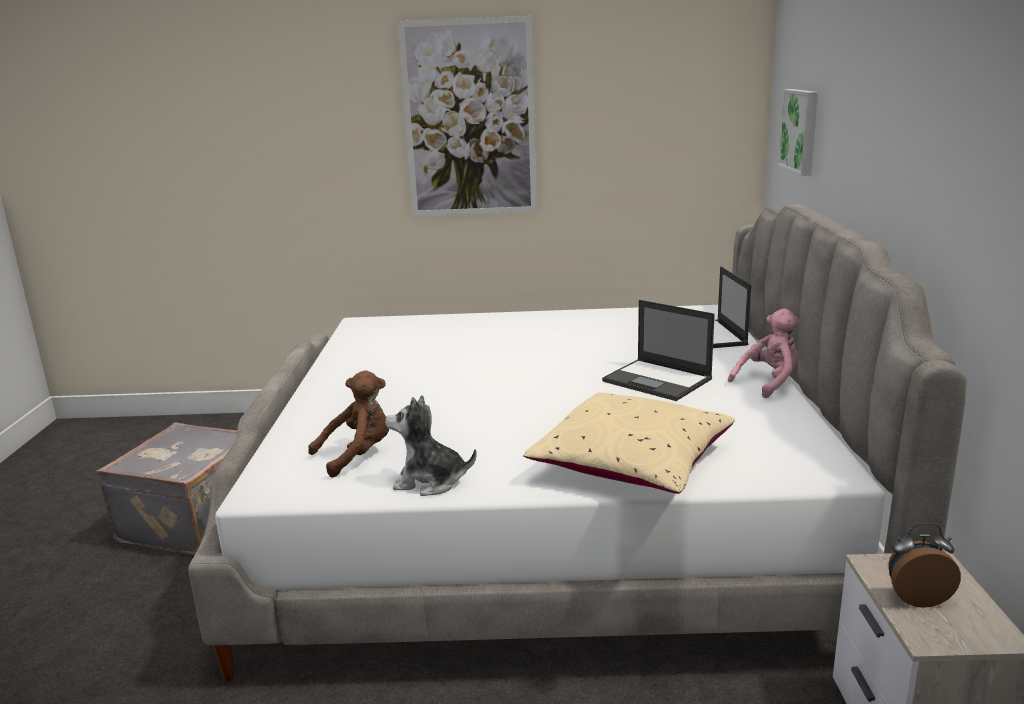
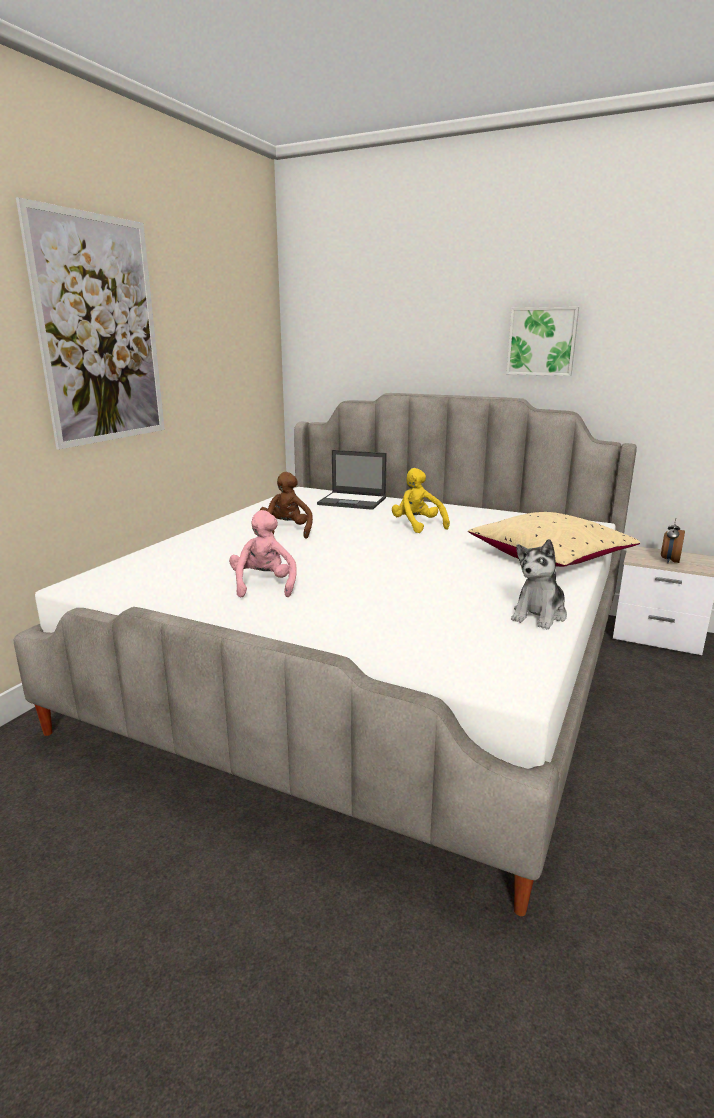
camera: 65 degrees left, 0 degrees up
grey suitcase [96,423,237,555] -> none
brown plush toy [308,370,389,478] -> brown plush toy moved to [260,472,313,539]
laptop [602,300,715,401] -> yellow plush toy [392,468,450,533]
pink plush toy [728,309,799,398] -> pink plush toy moved to [229,510,297,597]
picture [778,89,818,176] -> picture moved to [506,307,579,376]

